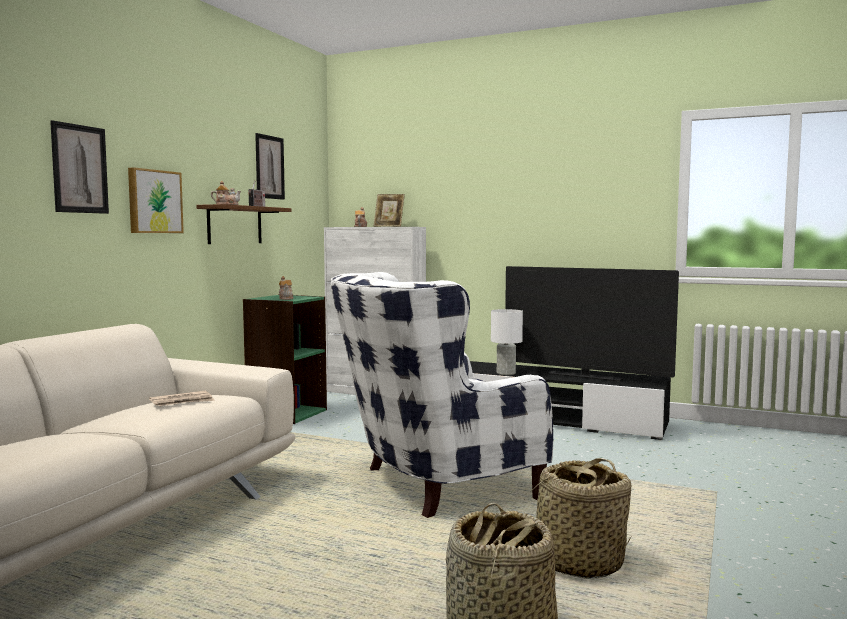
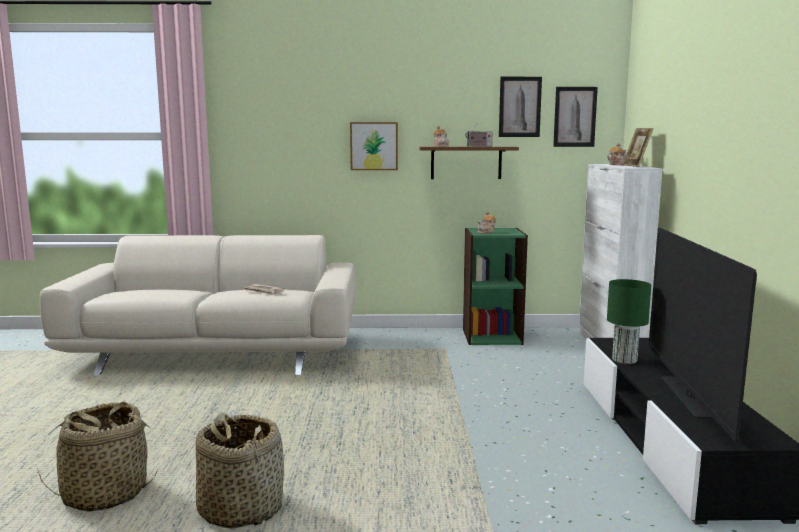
camera: 65 degrees right, 5 degrees up
picture [50,120,109,214] -> picture moved to [553,87,598,147]
white armchair [330,272,553,518] -> none
white table lamp [491,309,523,375] -> green table lamp [607,279,651,364]

